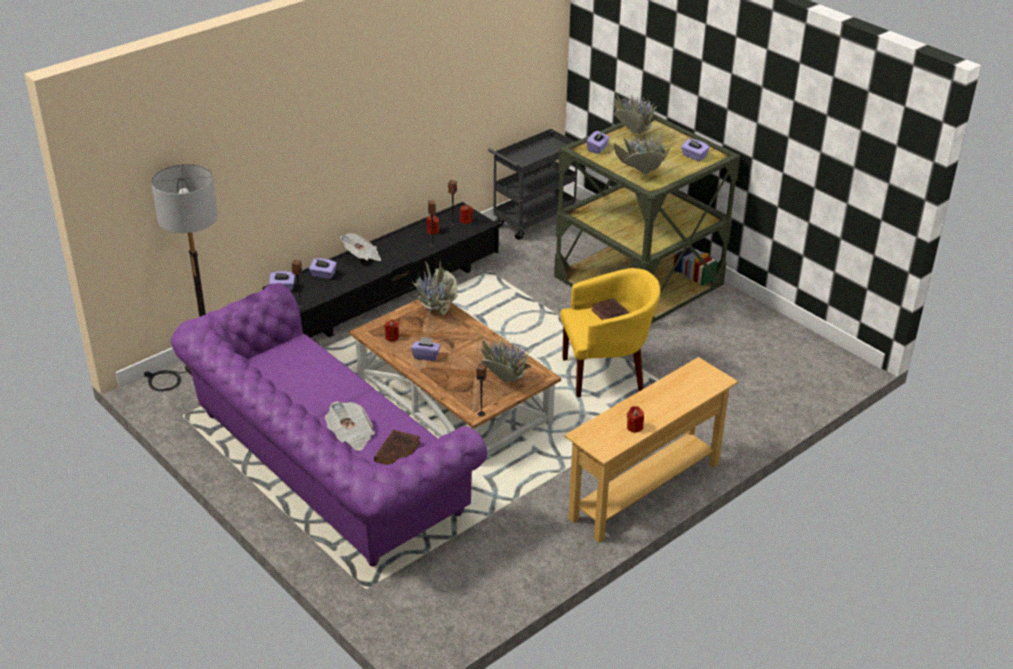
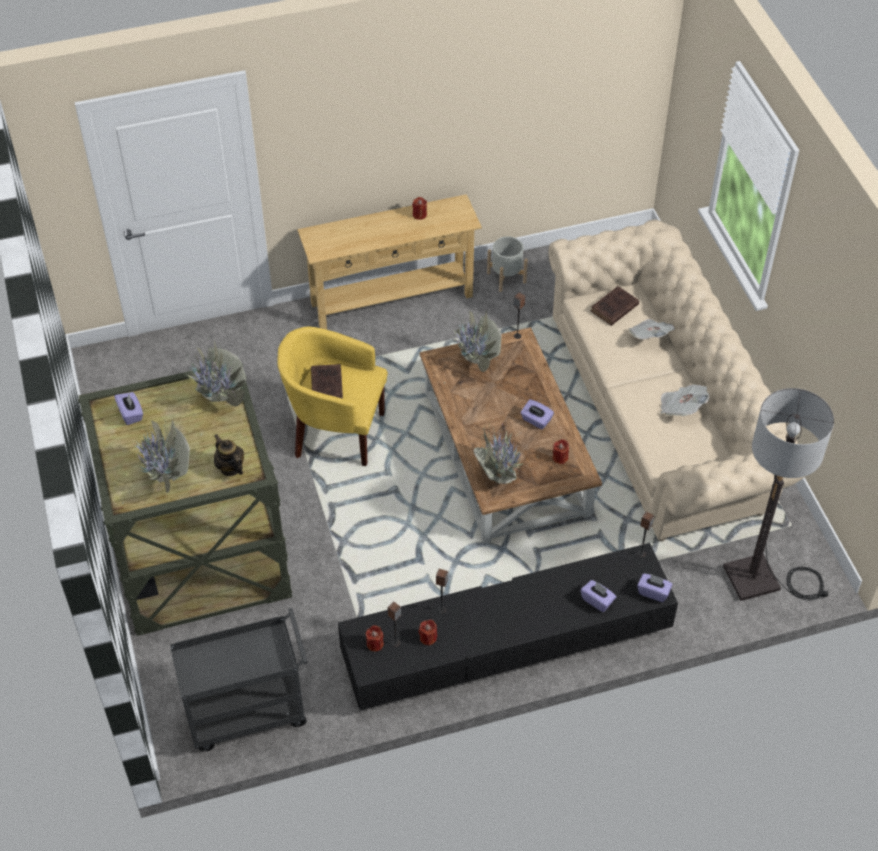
camera: 155 degrees left, 15 degrees up
purple sofa [170,283,487,566] -> beige sofa [548,220,805,542]
newspaper [340,233,381,261] -> newspaper moved to [660,384,710,416]
purple tissue box [587,131,610,154] -> teapot [214,434,244,476]
none -> grey planter [487,236,528,292]

